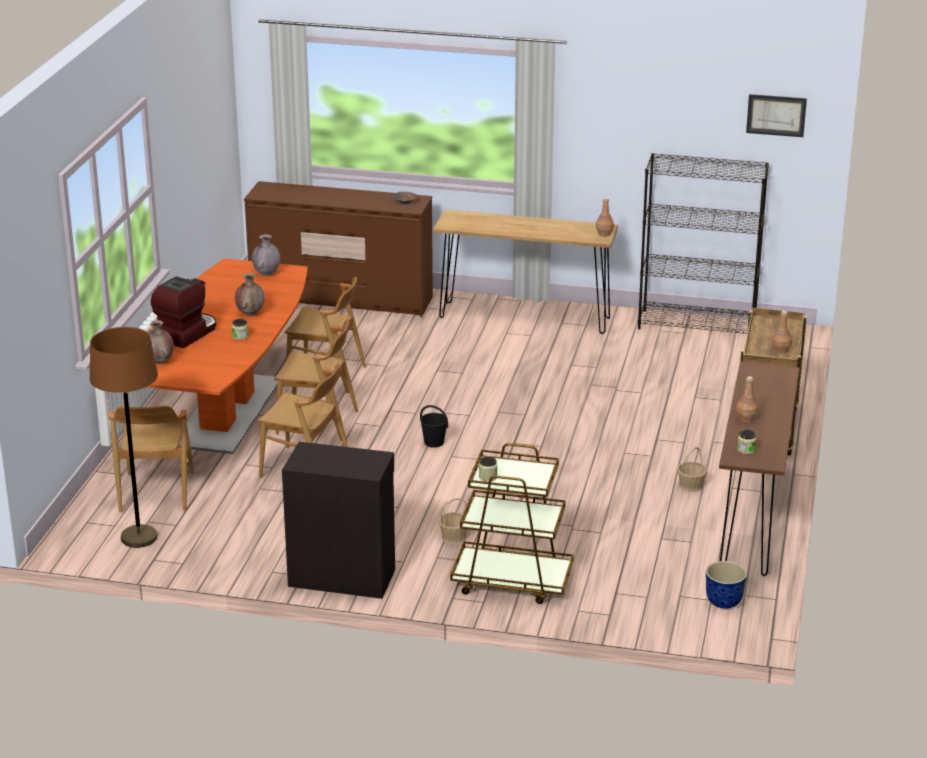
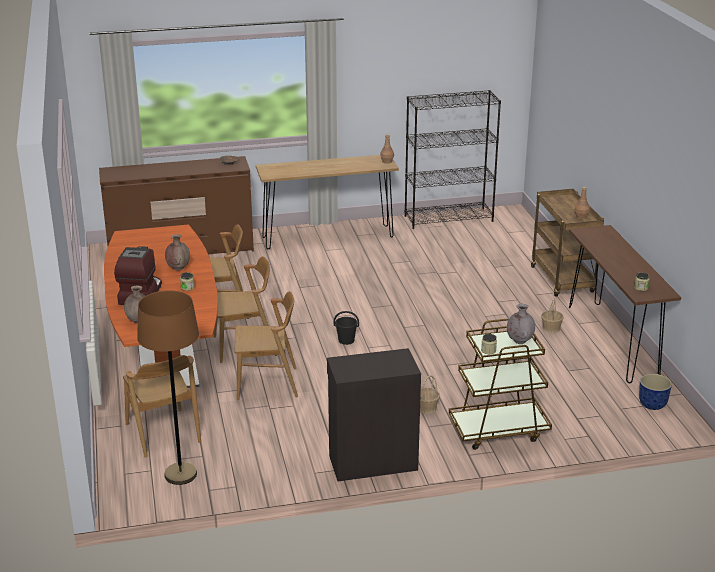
camera: 25 degrees left, 0 degrees up
grey vase [252,234,280,276] -> grey vase moved to [507,304,535,344]
brown bottle [736,376,758,423] -> none
picture [746,94,807,137] -> none

